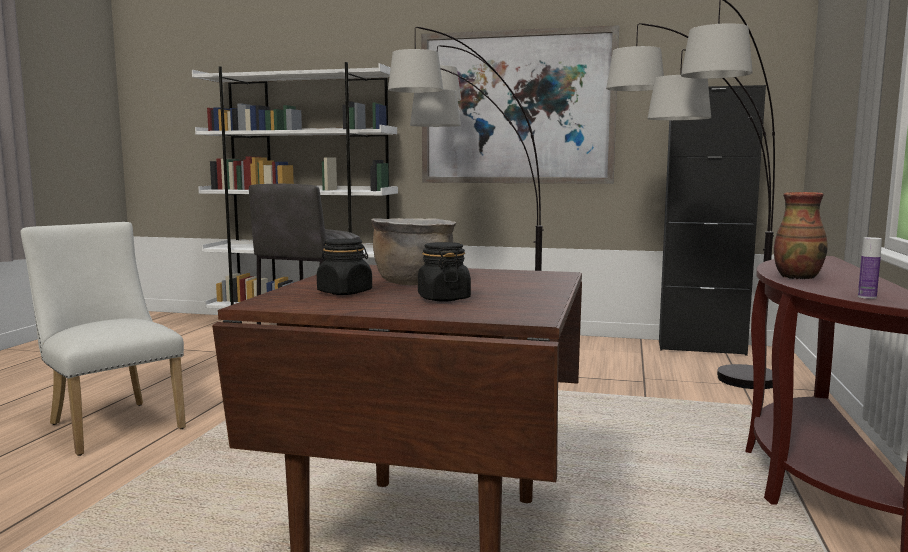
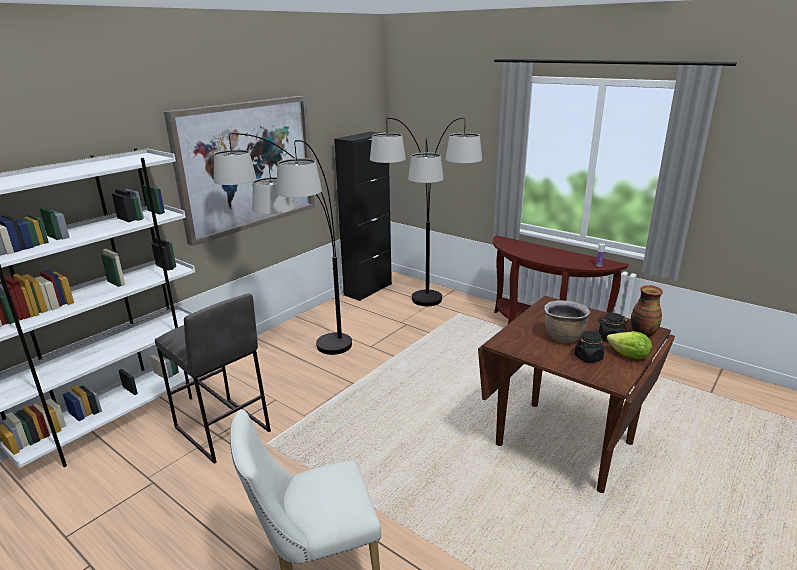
camera: 65 degrees left, 15 degrees up
vase [774,192,828,280] -> vase moved to [631,285,663,337]
none -> lettuce [607,331,652,359]

